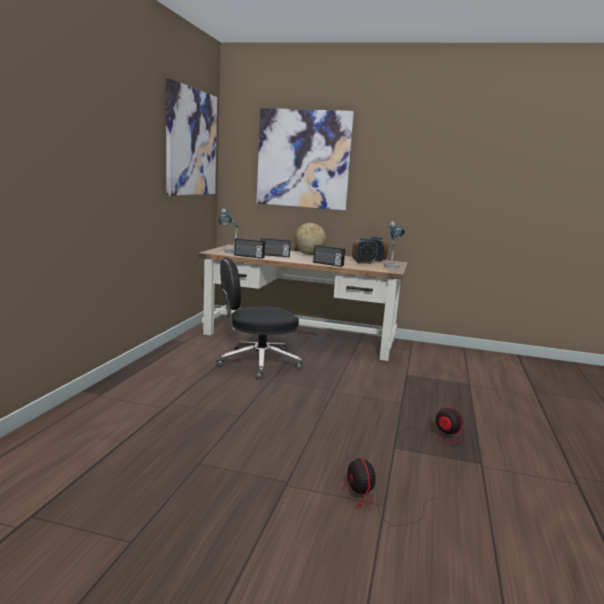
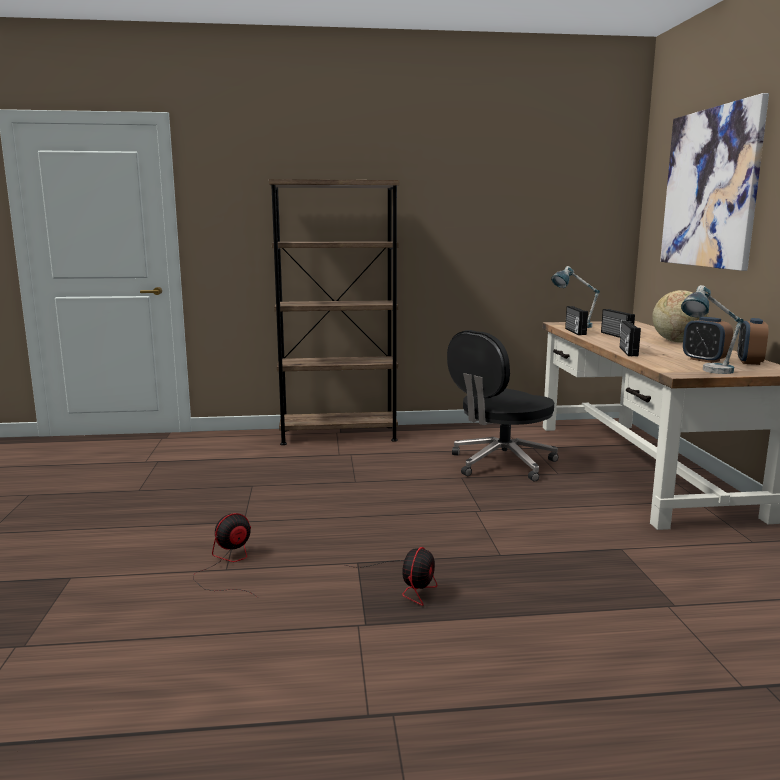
camera: 70 degrees right, 0 degrees up
picture [166,79,217,196] -> none
black office chair [217,257,303,380] -> black office chair turned 90 degrees counterclockwise [447,330,558,482]
none -> brown bookcase [269,179,399,445]

